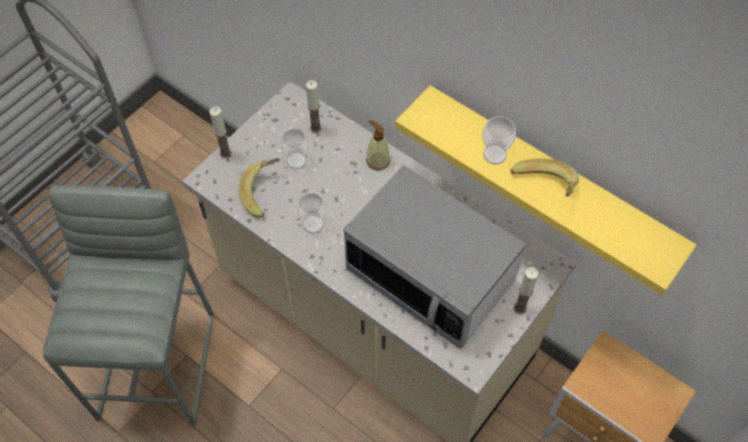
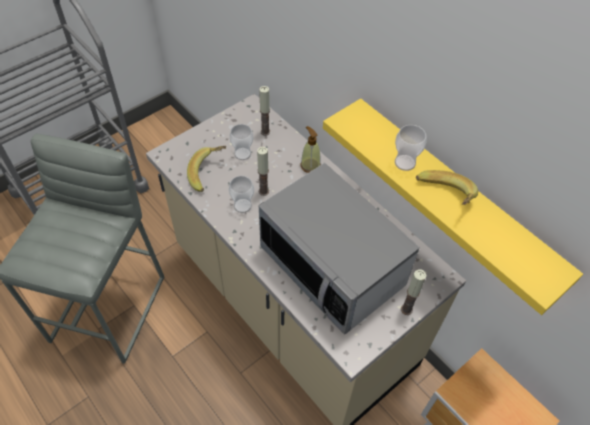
camera: 10 degrees right, 5 degrees down
candle [209,107,232,159] -> candle moved to [257,147,269,196]

